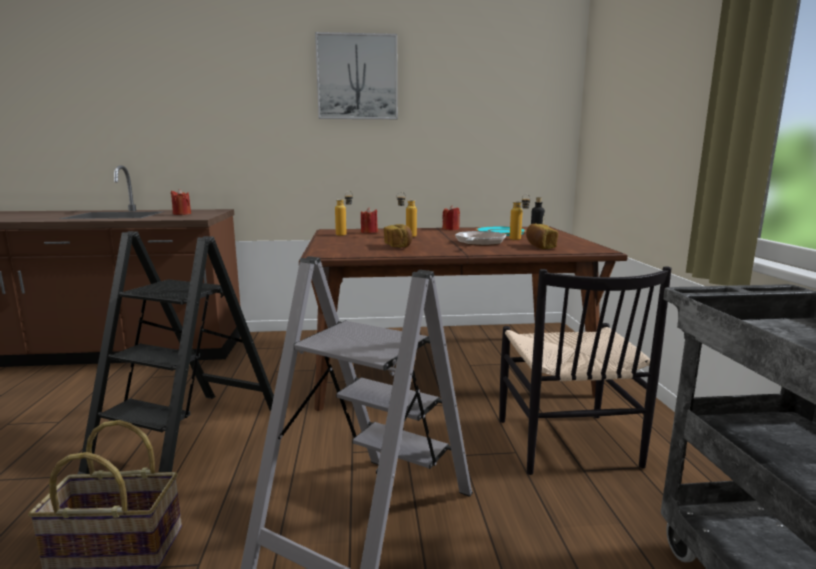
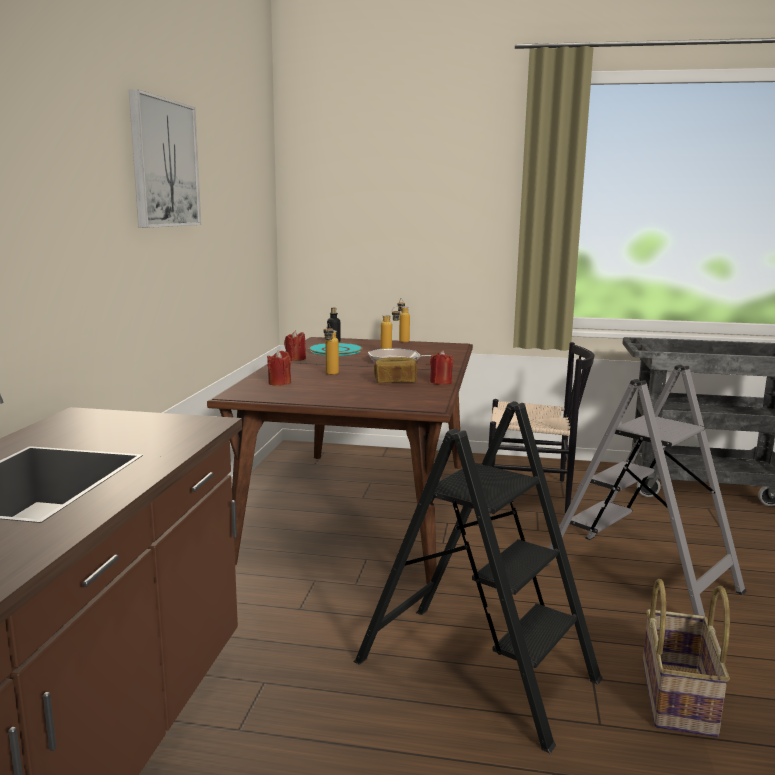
camera: 75 degrees left, 0 degrees up
red candle [171,189,191,215] -> red candle moved to [430,350,453,385]
bottle [335,191,353,236] -> bottle moved to [397,298,410,343]
bread [526,223,558,249] -> none

